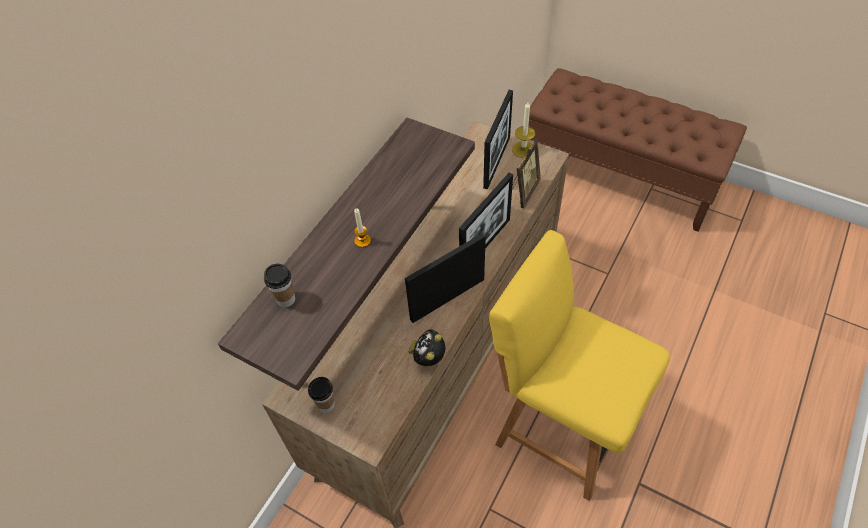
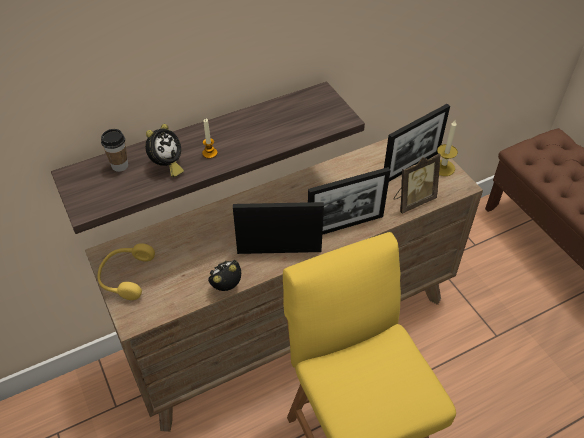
camera: 30 degrees right, 5 degrees down
cup [308,377,335,413] -> yellow headphones [98,243,155,300]
none -> alarm clock [145,124,184,177]

